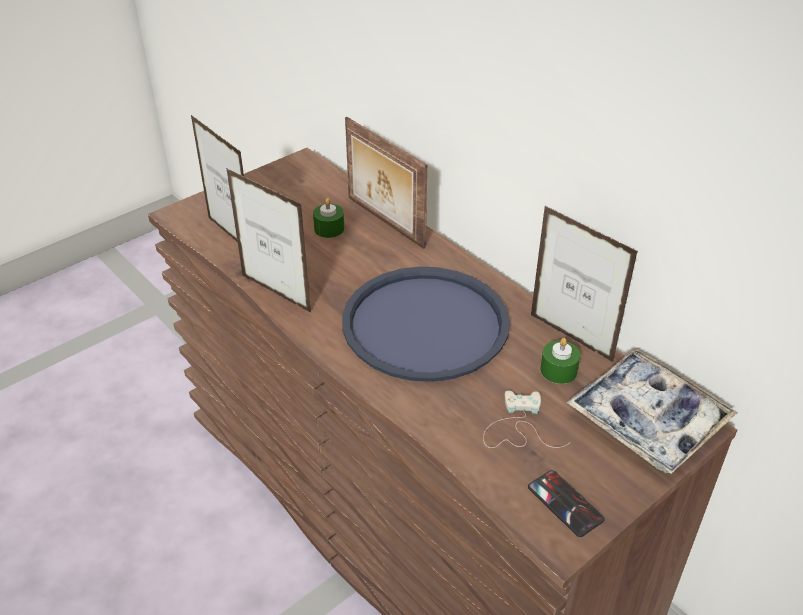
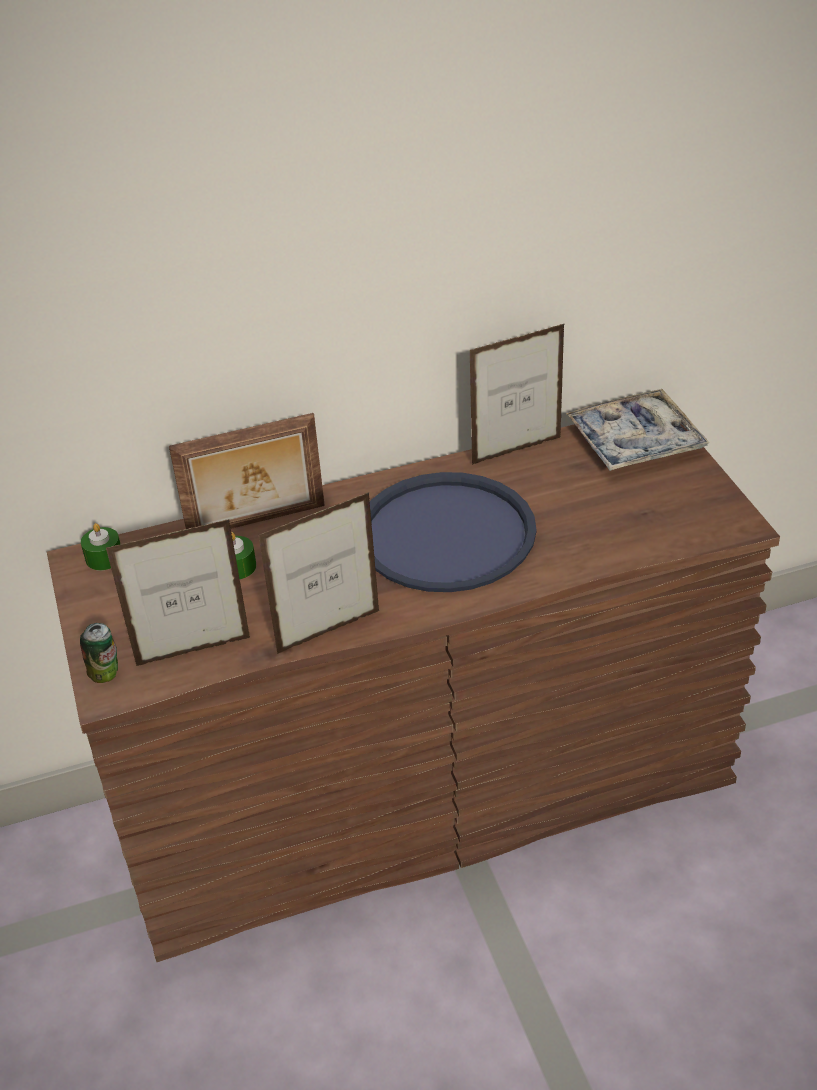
camera: 65 degrees left, 0 degrees up
white game controller [483,390,570,448] -> none
phone [528,470,605,537] -> none
green candle [540,338,580,384] -> green candle moved to [81,523,120,571]
none -> can [80,623,118,683]

